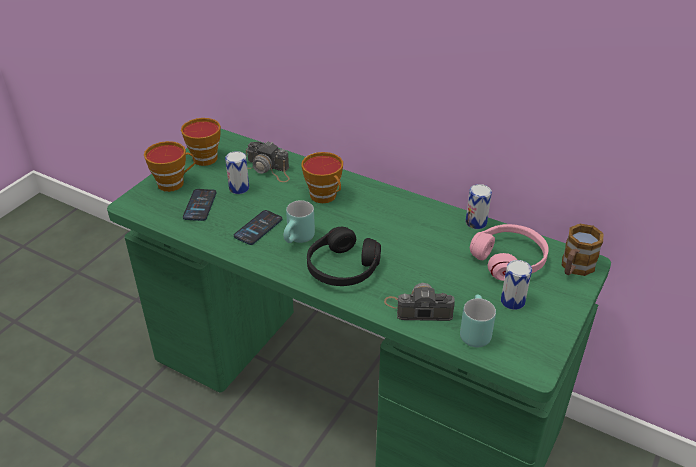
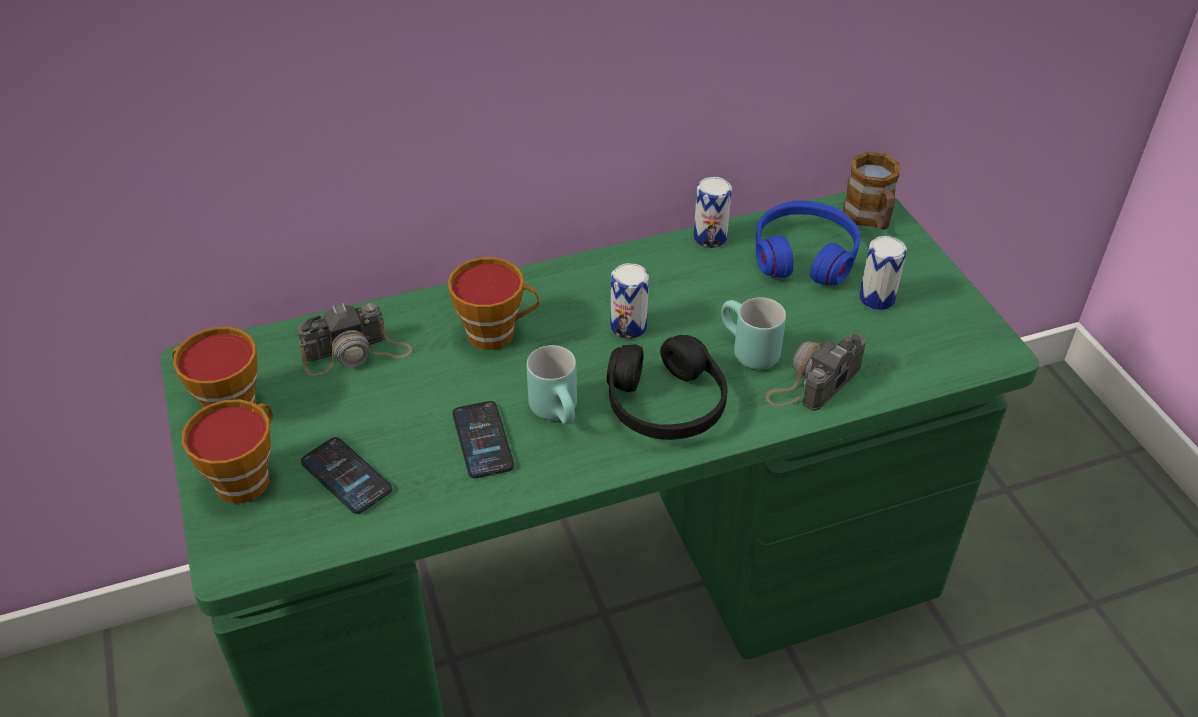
camera: 50 degrees left, 5 degrees up
can [225,151,249,194] -> can moved to [611,263,649,339]
turquoise mug [460,294,496,347] -> turquoise mug moved to [721,297,786,370]
pink headphones [470,224,549,281] -> blue headphones [756,201,860,285]

